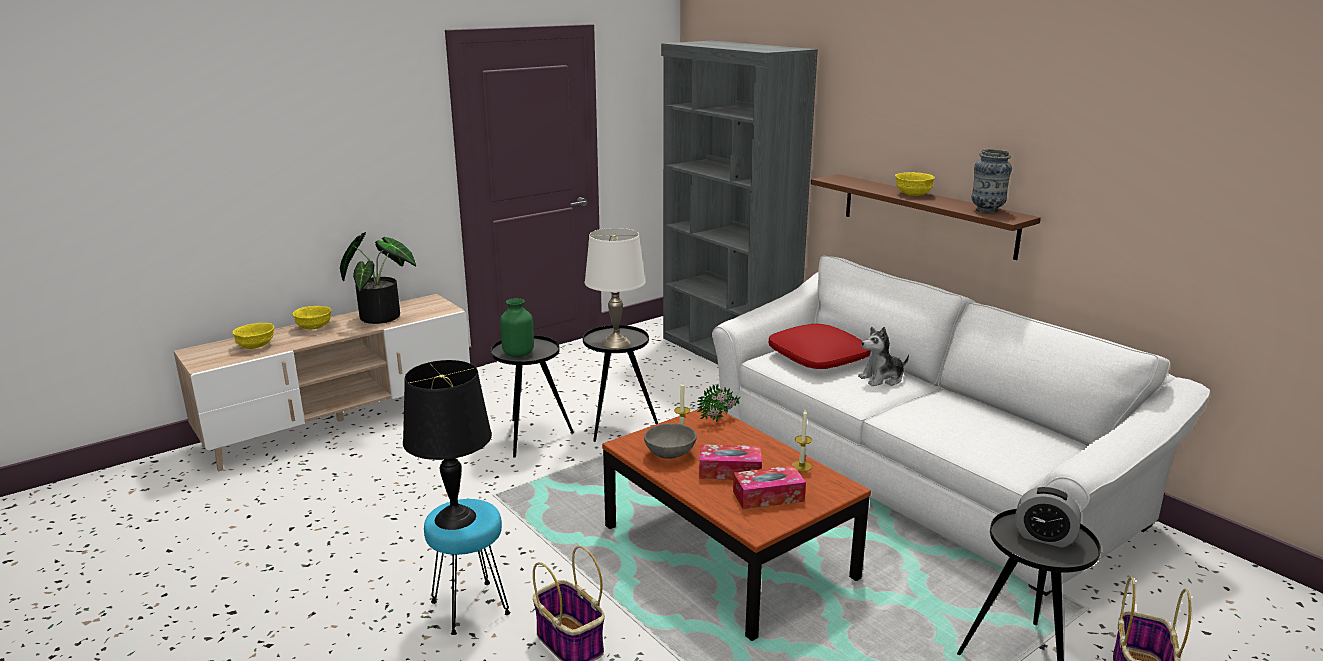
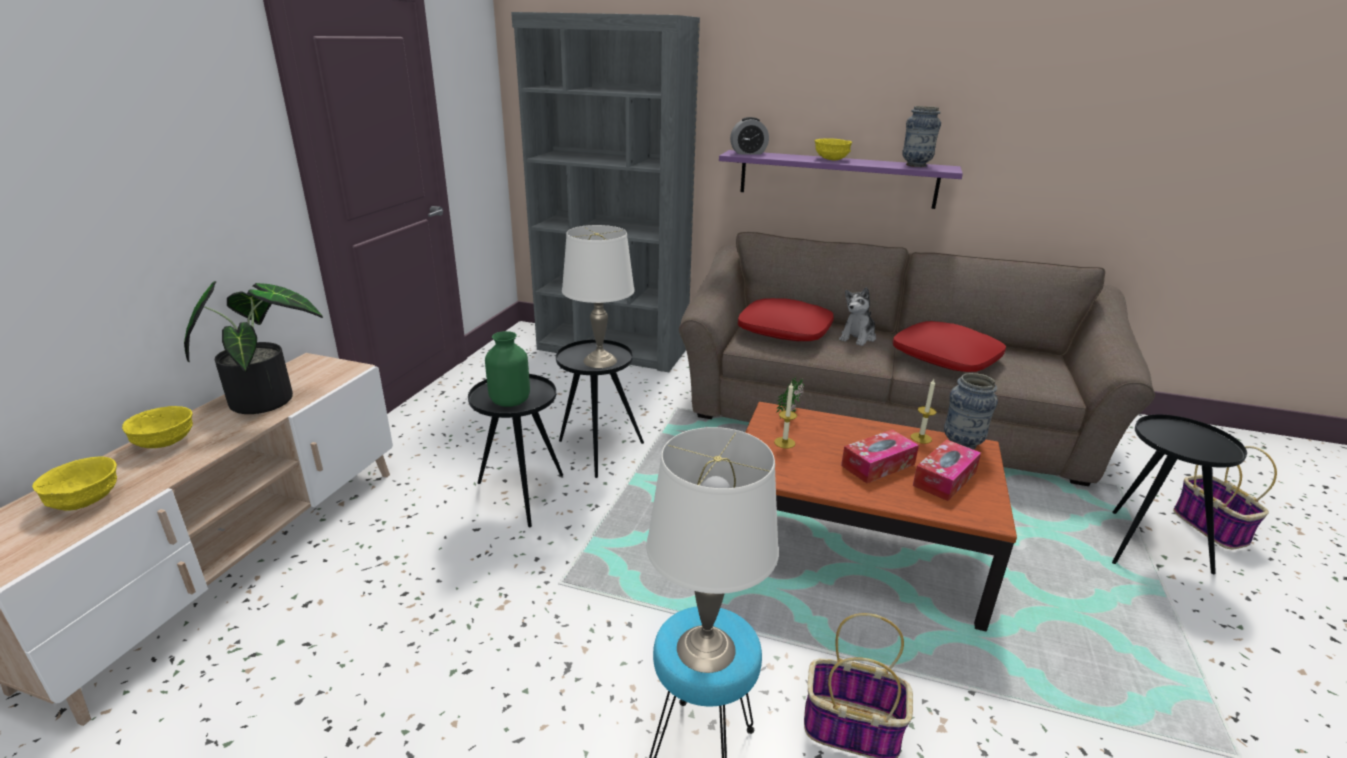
camera: 35 degrees left, 5 degrees up
black table lamp [403,360,492,530] -> white table lamp [646,427,779,673]
grey bowl [644,424,697,459] -> none
white sofa [712,256,1210,596] -> brown sofa [679,232,1155,486]
brown shelf [811,174,1041,260] -> purple shelf [719,150,963,209]
alarm clock [1015,487,1081,548] -> alarm clock moved to [730,117,769,154]
none -> red pillow [893,321,1006,372]
none -> vase [944,373,998,450]

